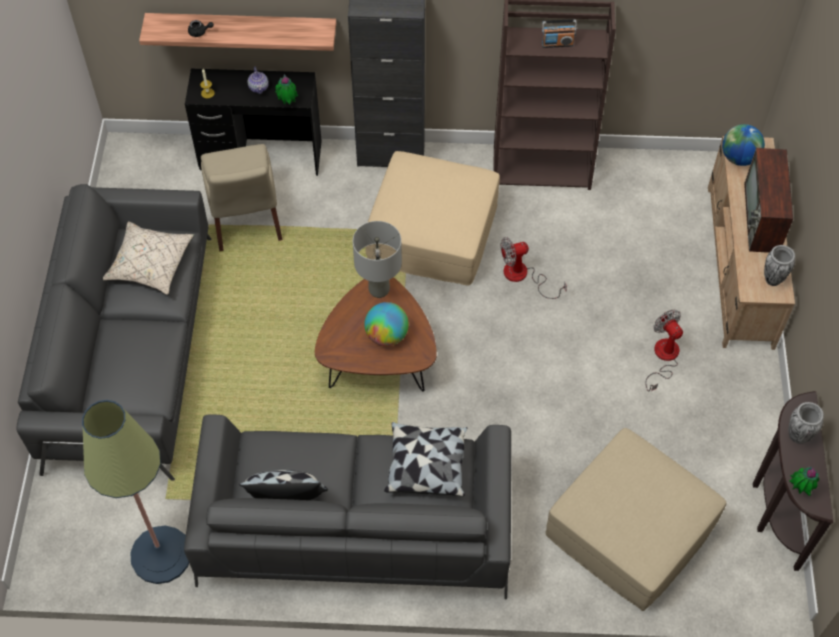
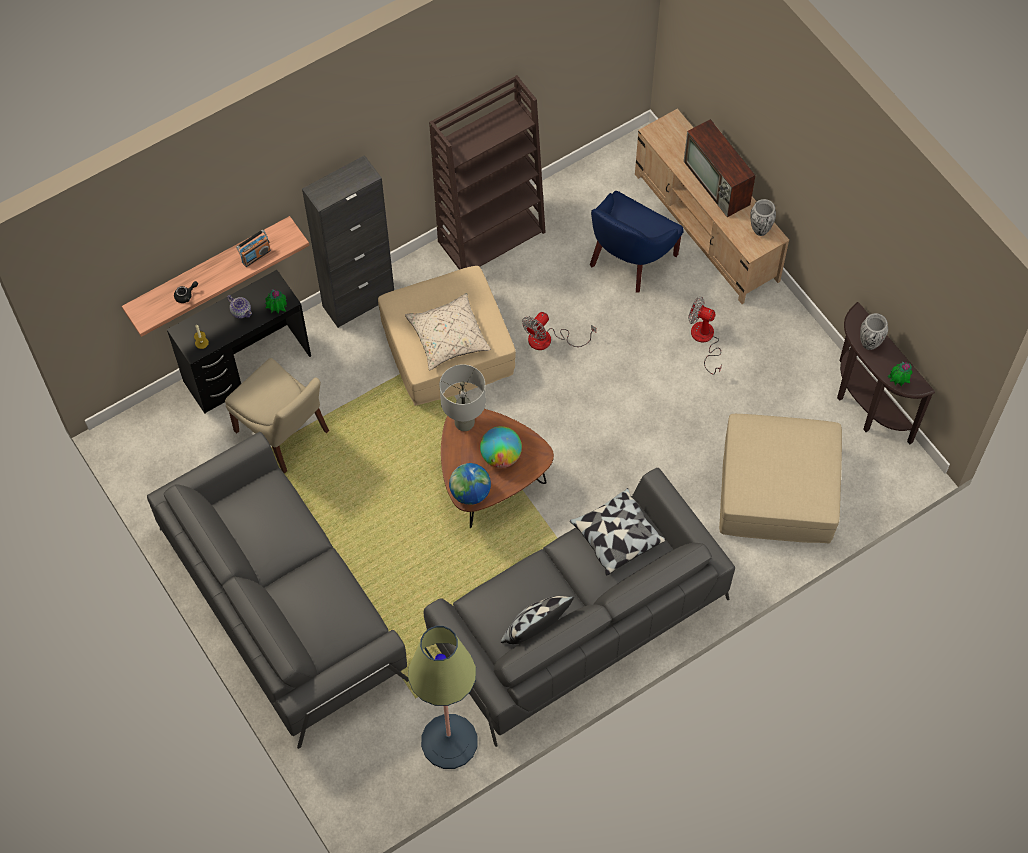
camera: 35 degrees left, 5 degrees up
beige pillow [103,221,194,295] -> beige pillow moved to [405,293,491,370]
radio [542,19,577,48] -> radio moved to [236,229,271,267]
globe [722,124,765,166] -> globe moved to [449,463,491,505]
none -> blue armchair [590,191,684,293]

